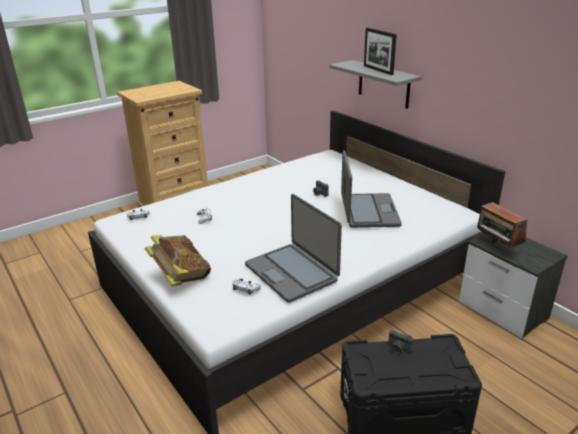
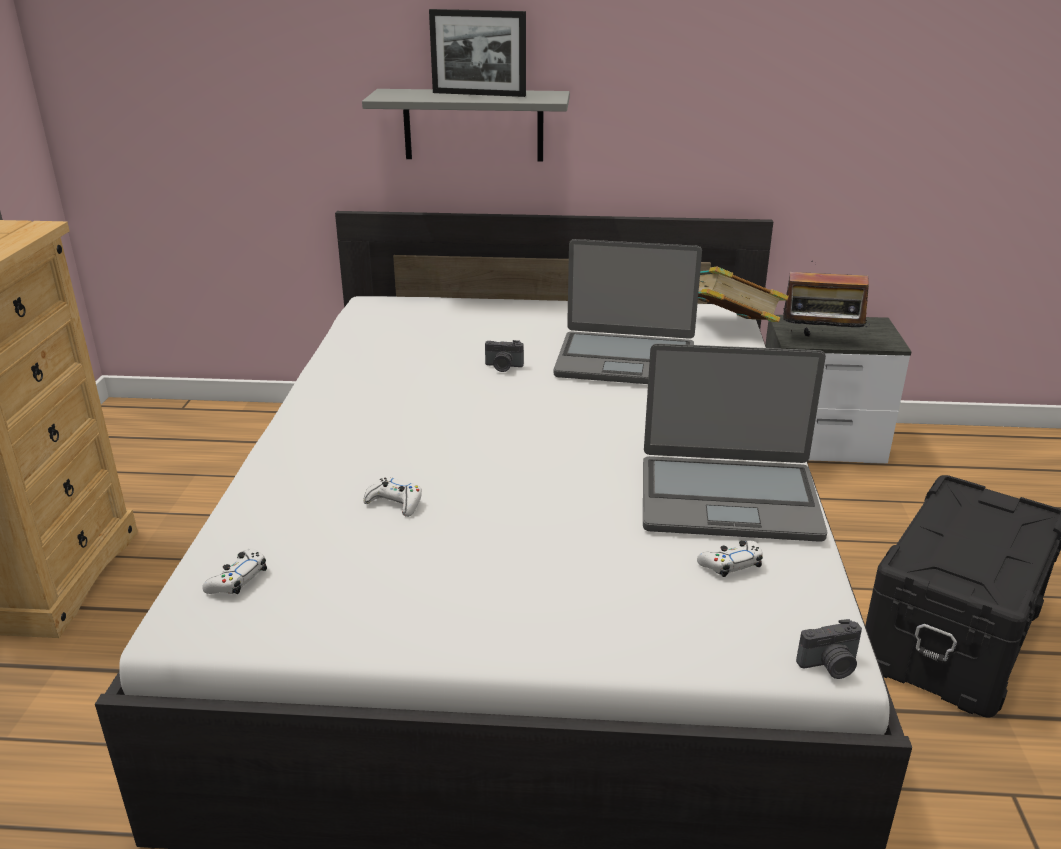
camera: 50 degrees left, 0 degrees up
book [145,235,211,287] -> book moved to [698,267,789,322]
laptop [341,150,402,228] -> laptop turned 150 degrees clockwise [554,239,702,384]
camera [388,330,414,354] -> camera moved to [796,619,862,679]

